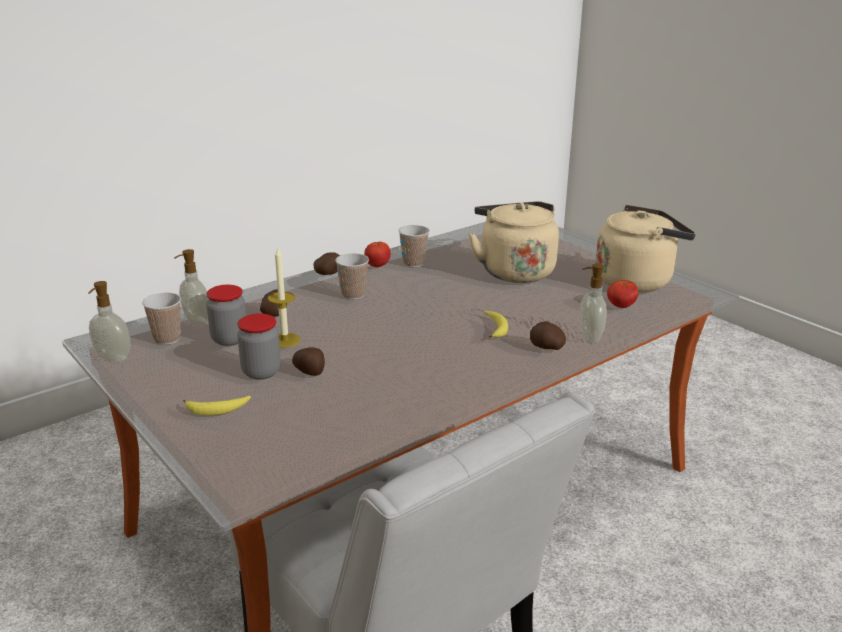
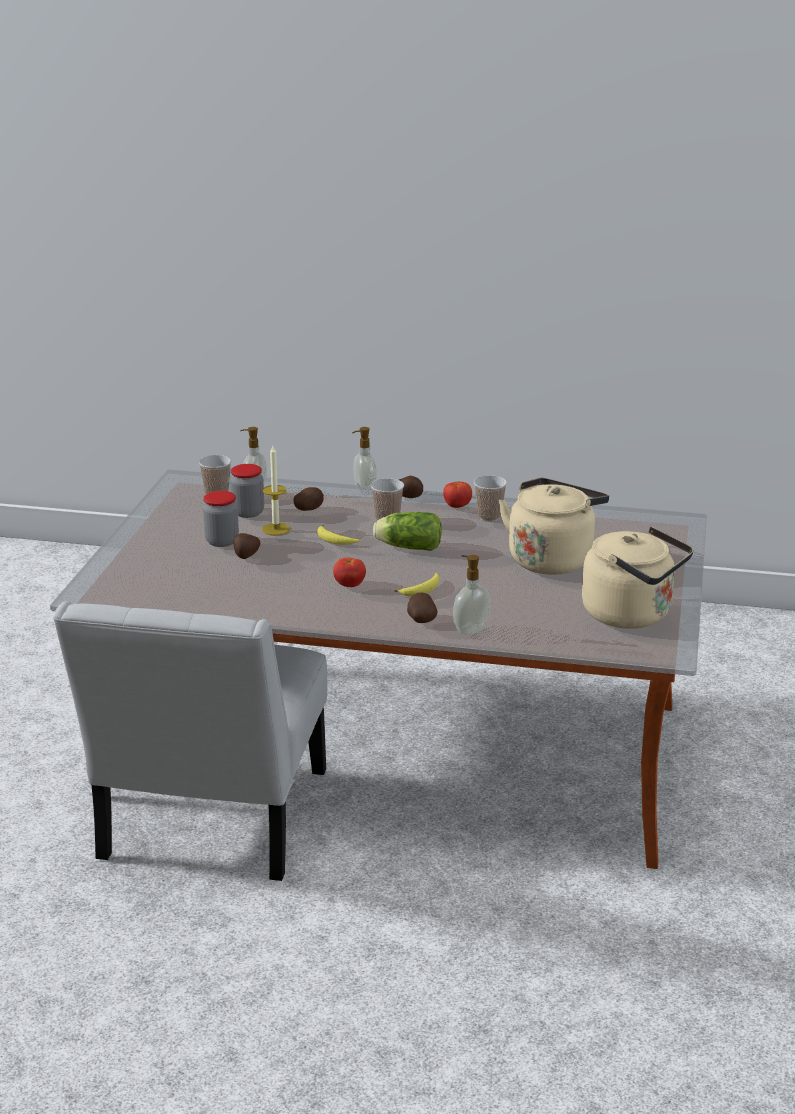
camera: 50 degrees right, 0 degrees up
soap dispenser [88,281,130,362] -> soap dispenser moved to [352,427,377,496]
banana [183,395,251,415] -> banana moved to [317,525,360,545]
tomato [607,280,638,308] -> tomato moved to [333,558,366,587]
none -> lettuce [373,512,442,551]

